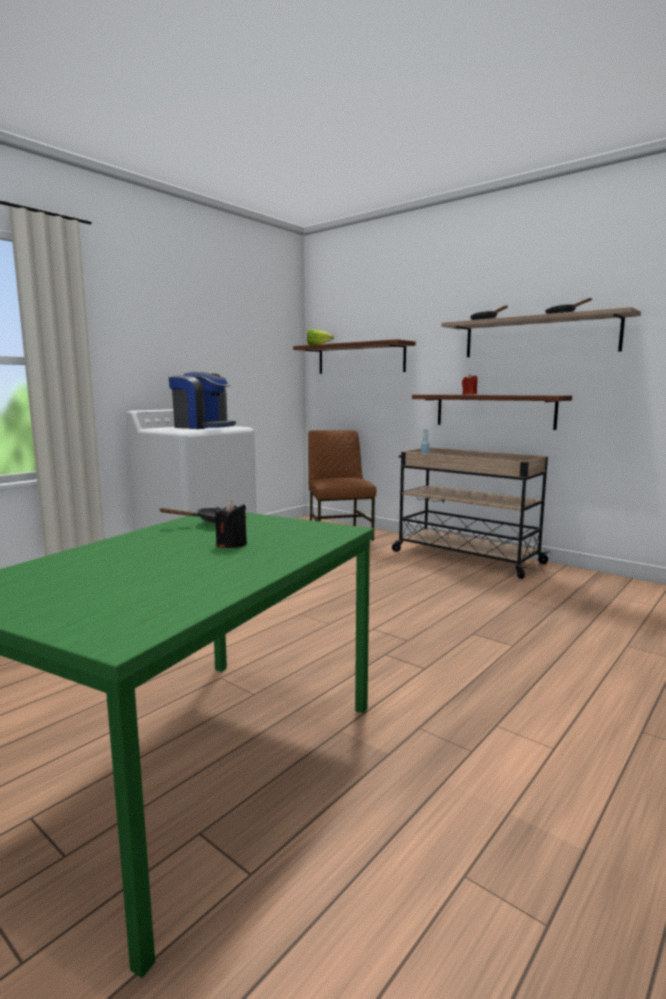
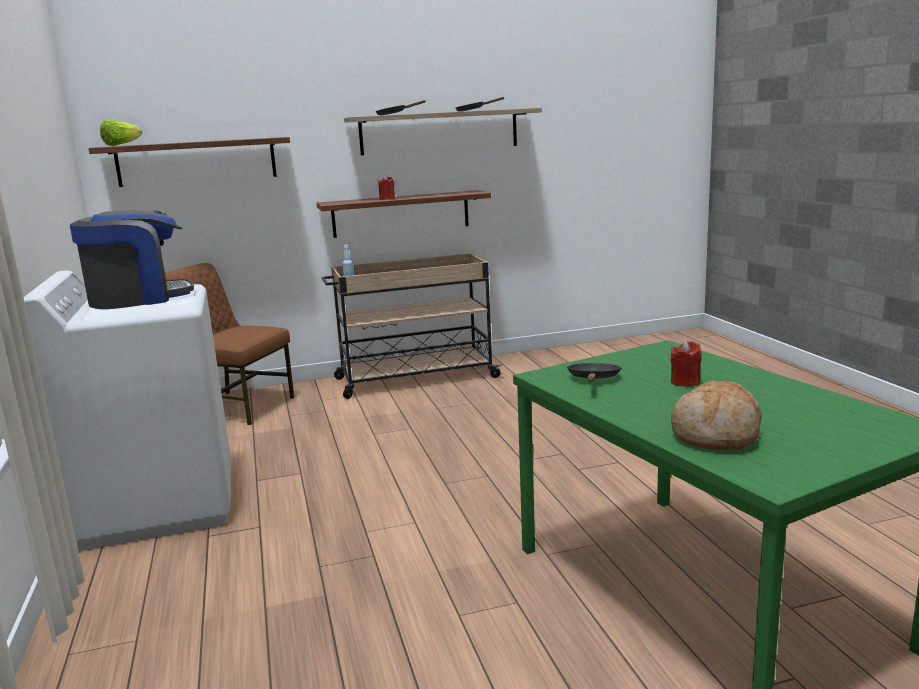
camera: 55 degrees left, 5 degrees up
black candle [215,500,247,548] -> red candle [670,341,702,387]
none -> bread [671,381,761,450]

